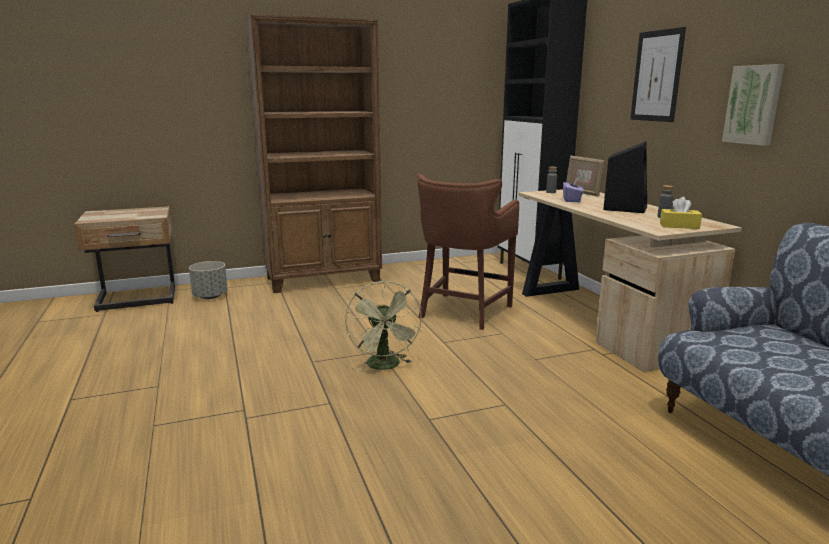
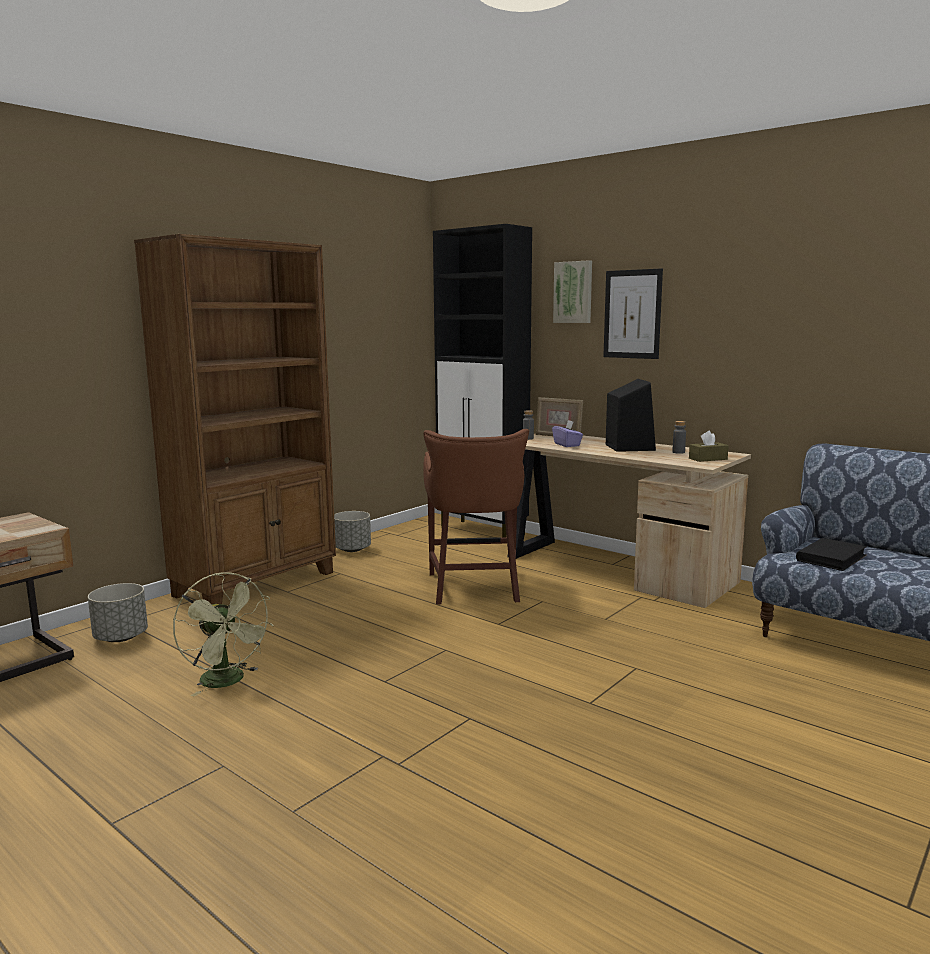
camera: 30 degrees left, 5 degrees down
green fan [345,280,422,371] -> green fan moved to [173,572,273,697]
yellow tissue box [660,197,702,229] -> brown tissue box [689,431,729,462]
picture [722,64,784,146] -> picture moved to [553,260,592,323]
none -> grey planter [334,511,371,552]
none -> black book [796,538,867,571]

